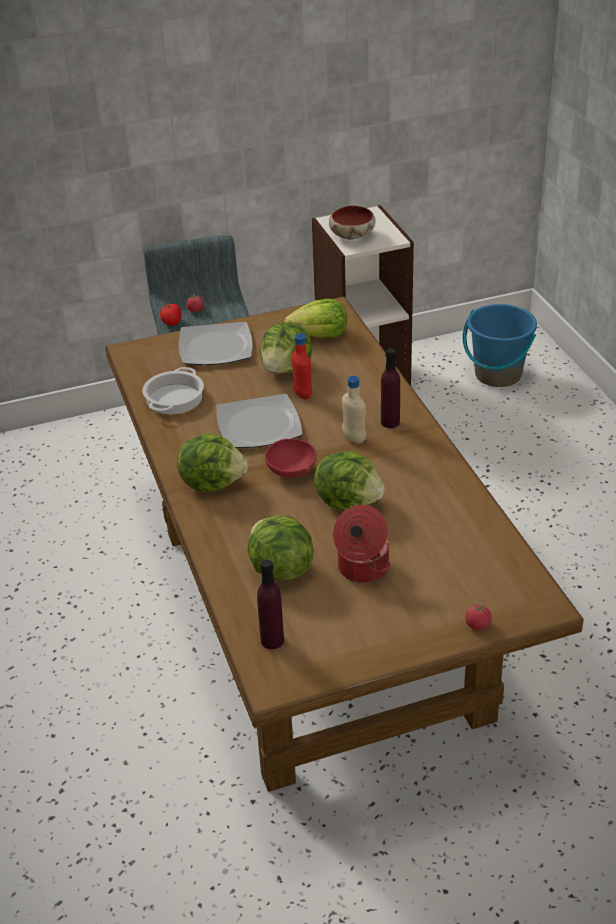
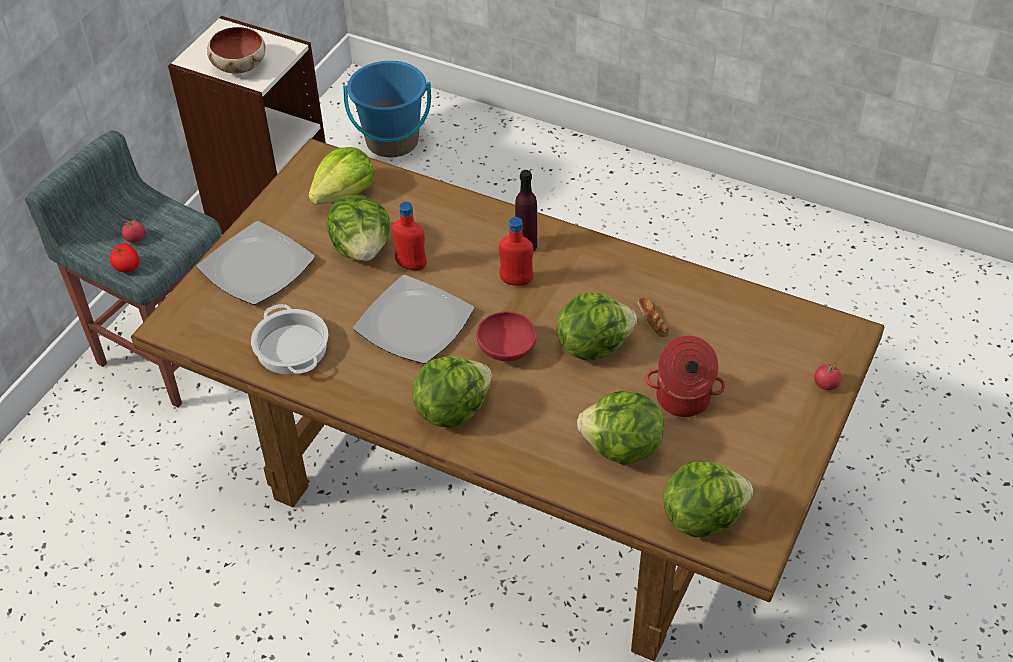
camera: 45 degrees left, 10 degrees up
purple bottle [257,560,284,649] -> lettuce [663,461,753,537]
beige bottle [342,376,366,444] -> red bottle [499,217,534,286]
none -> bread [638,297,669,337]

